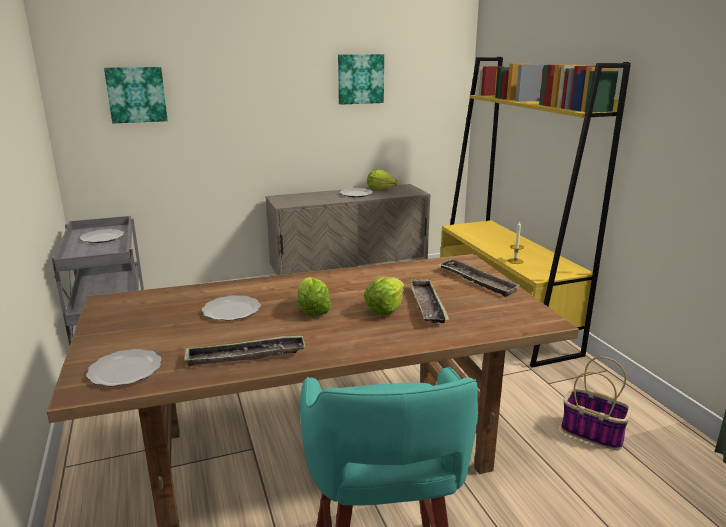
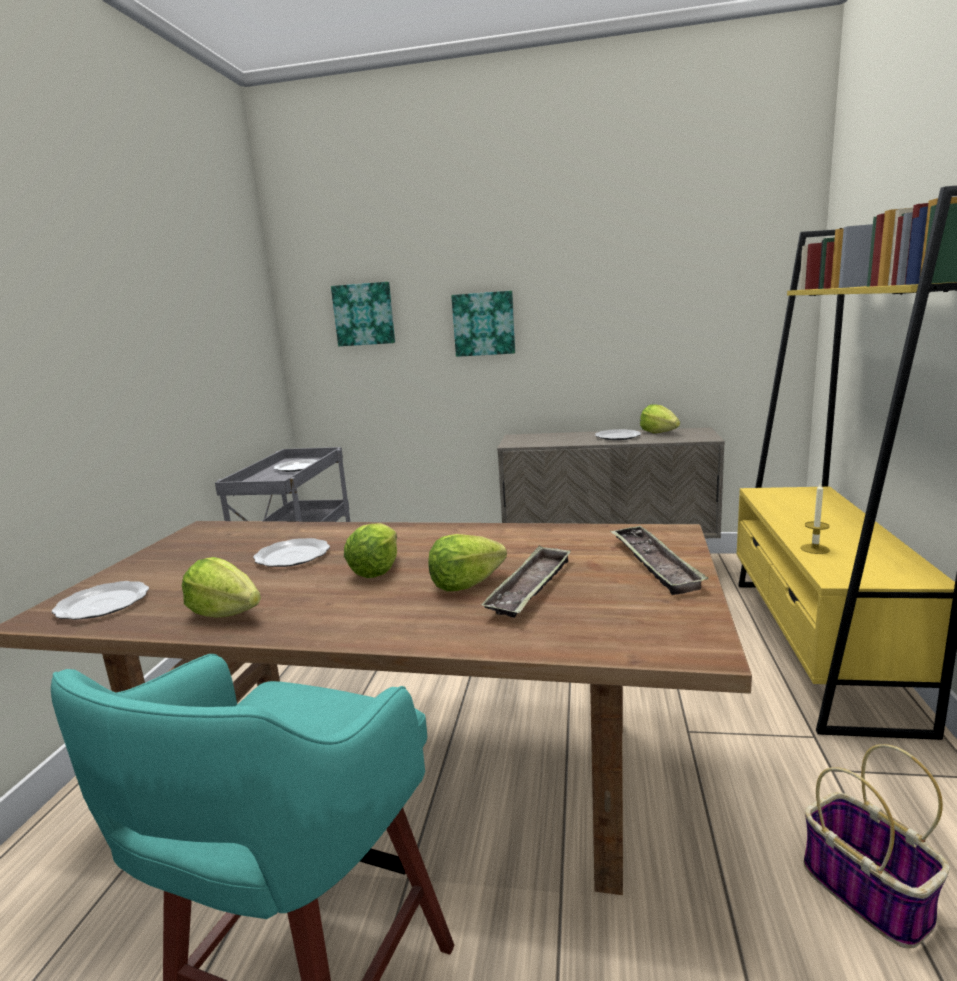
camera: 30 degrees right, 5 degrees down
tray [184,335,306,366] -> lettuce [182,557,261,617]
picture [338,54,384,105] -> picture moved to [451,291,515,357]

